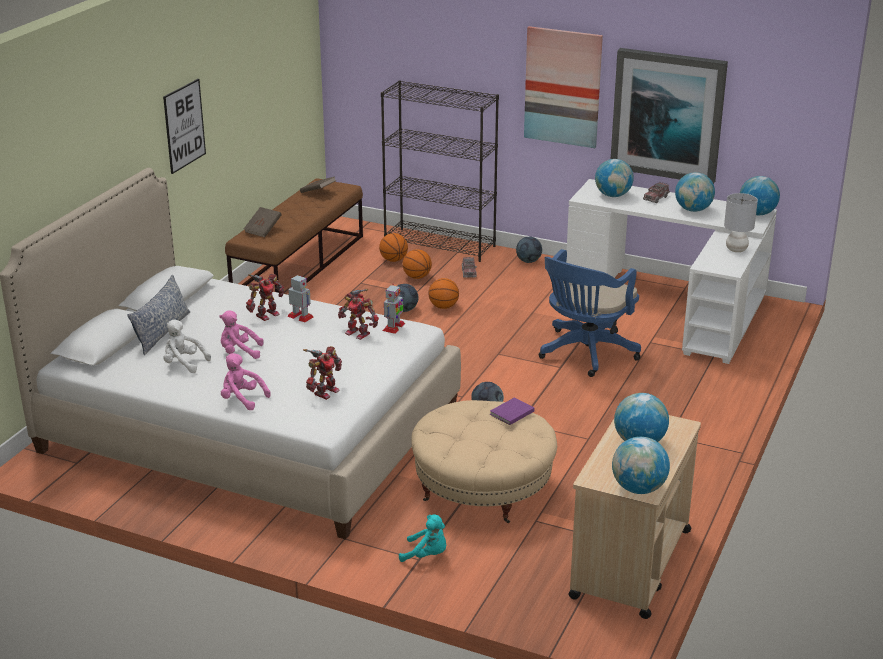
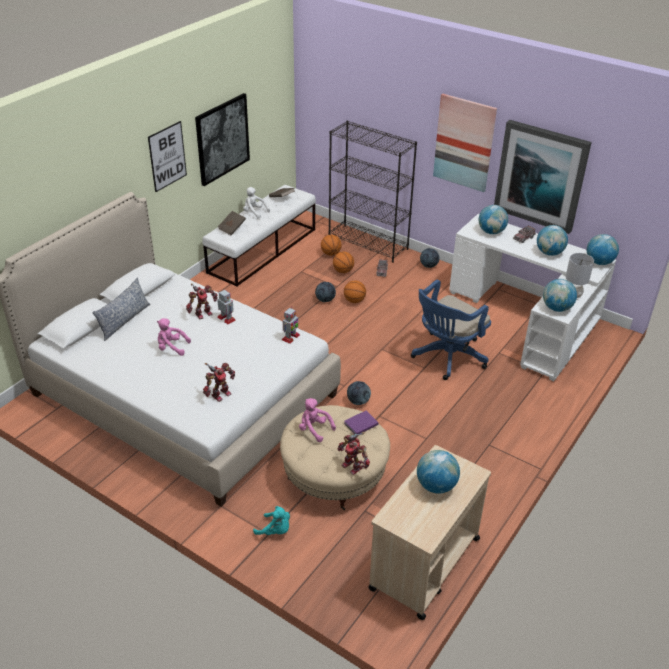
camera: 10 degrees right, 10 degrees up
white plush toy [163,320,211,373] -> white plush toy moved to [243,187,270,218]
pink plush toy [221,353,271,410] -> pink plush toy moved to [299,398,336,442]
brown bench [225,178,363,295] -> white bench [202,185,316,287]
toy robot [338,289,379,340] -> toy robot moved to [338,432,370,475]
globe [612,437,670,494] -> globe moved to [543,279,577,312]
none -> picture [195,93,250,186]

